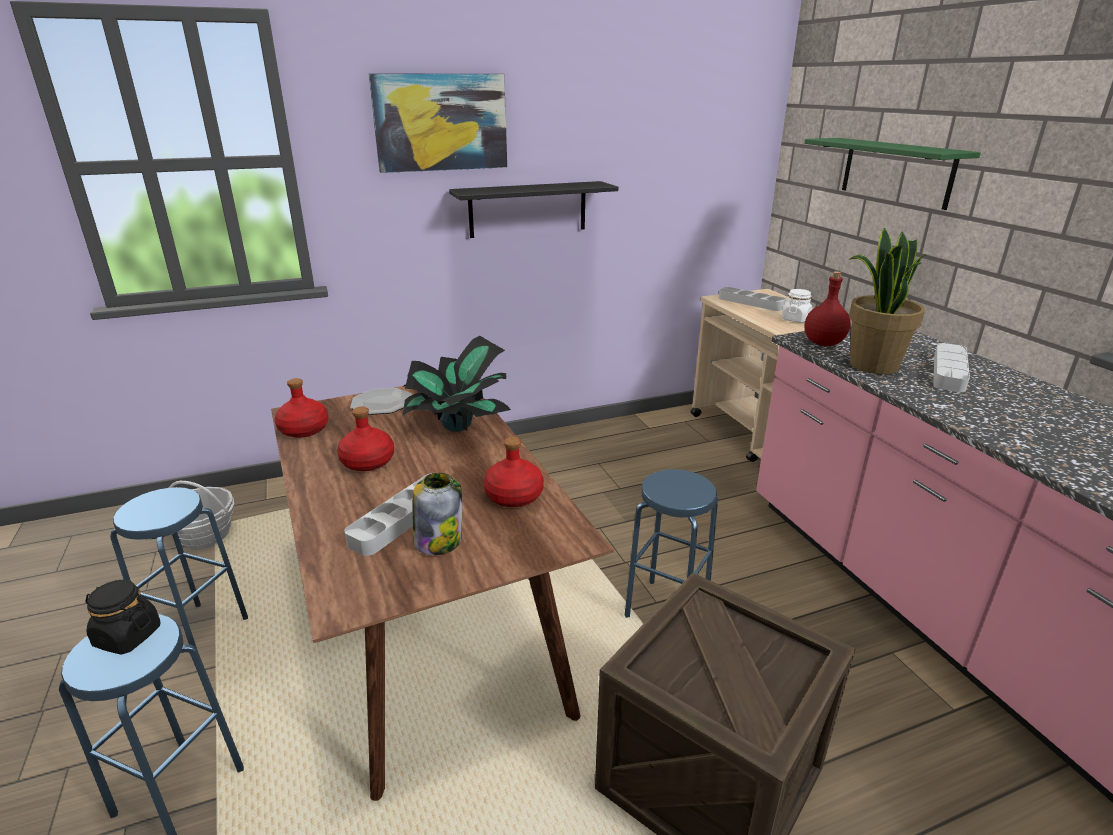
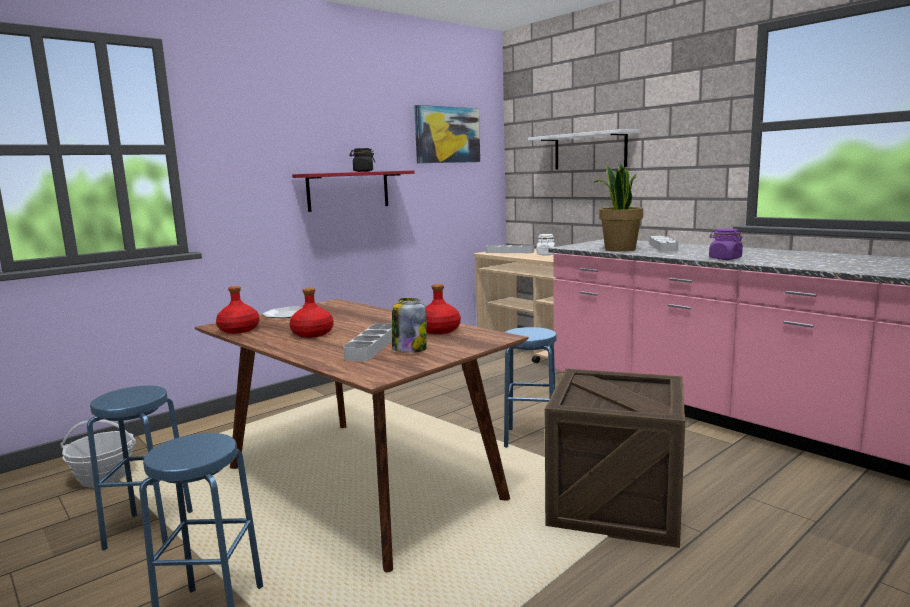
camera: 20 degrees left, 15 degrees down
black jar [85,580,160,655] -> black jar moved to [349,148,375,172]
picture [368,73,507,173] -> picture moved to [414,105,480,163]
potted plant [402,336,511,432] -> none
black shelf [449,181,618,238] -> red shelf [292,170,415,212]
green shelf [804,138,981,210] -> white shelf [528,129,639,169]
red bottle [804,271,851,346] -> none
none -> purple jar [709,228,743,260]

